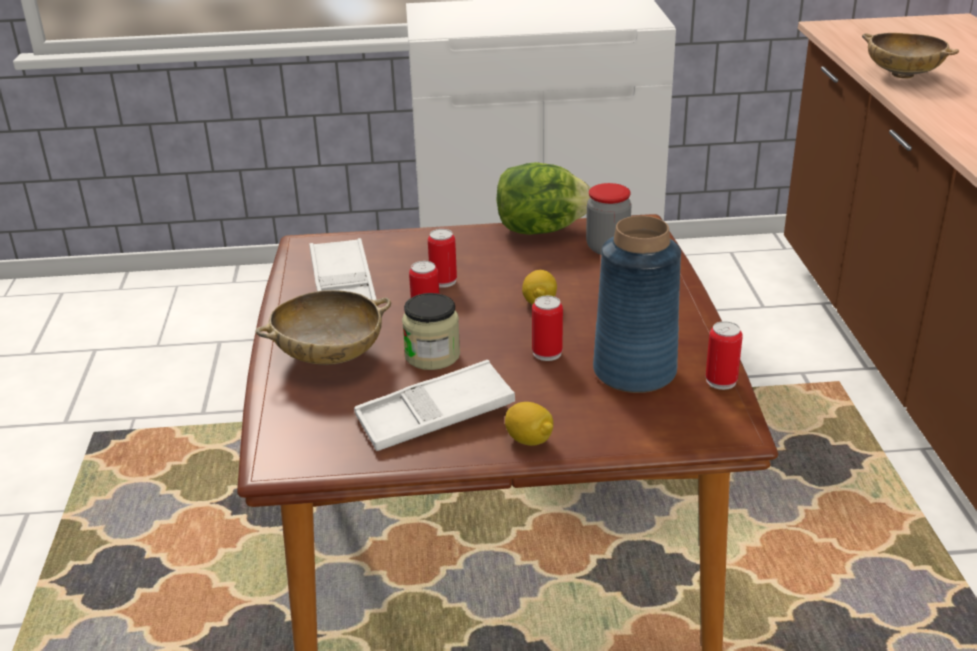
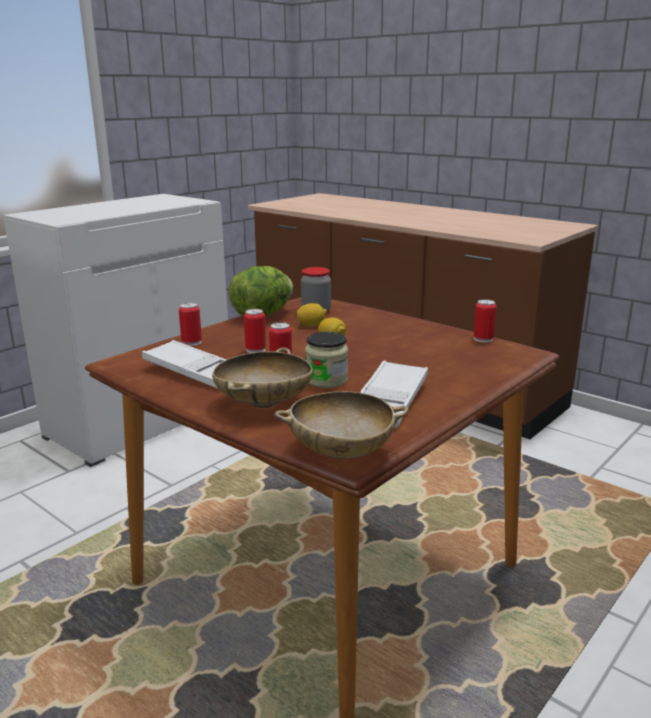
camera: 45 degrees left, 10 degrees down
lemon [505,402,553,446] -> lemon moved to [296,303,327,327]
can [532,296,563,361] -> can moved to [179,302,202,346]
blue vase [593,216,681,393] -> none
beige bowl [862,33,959,79] -> beige bowl moved to [274,391,409,459]

